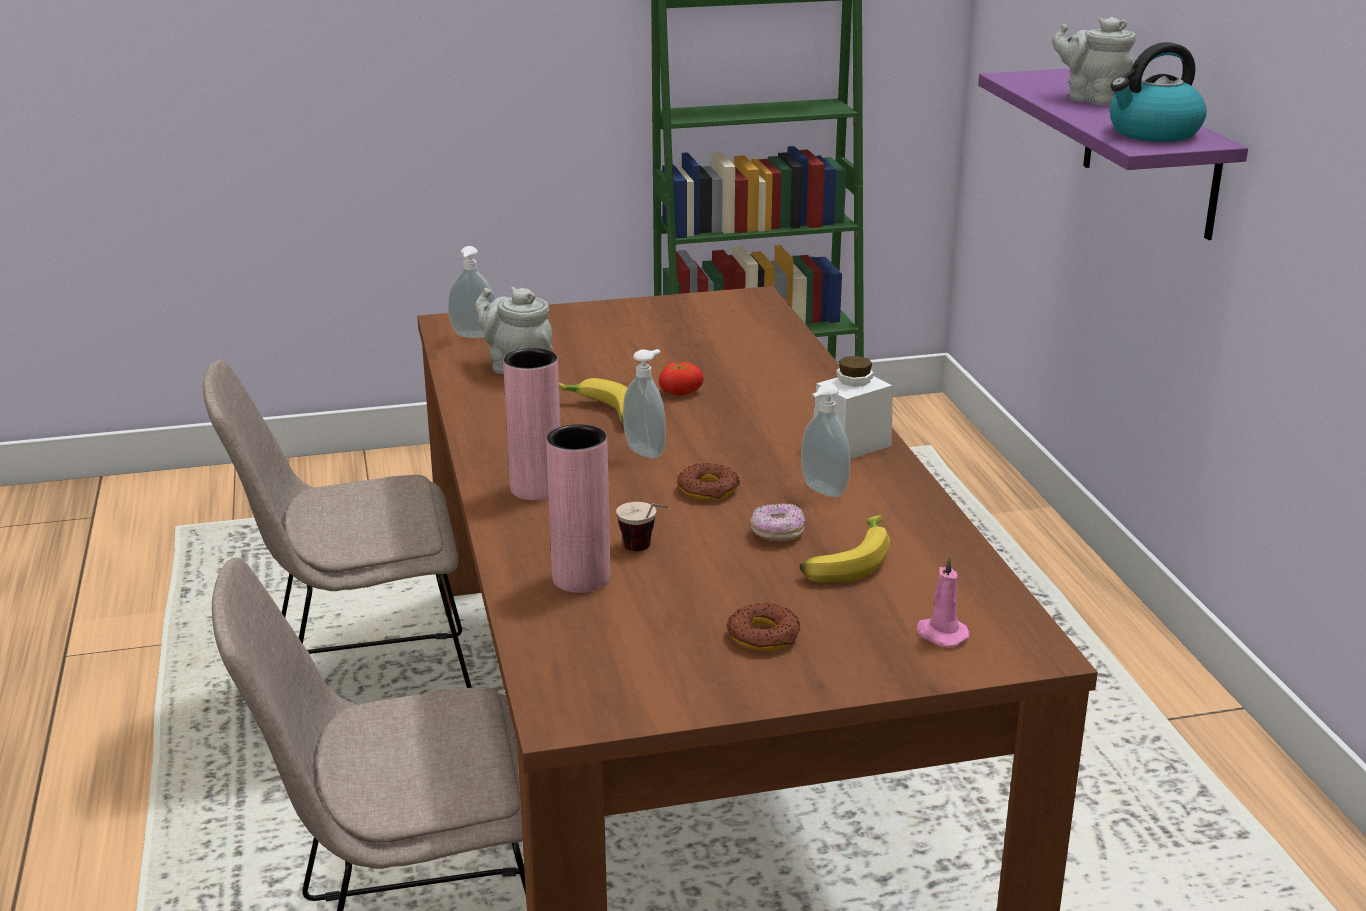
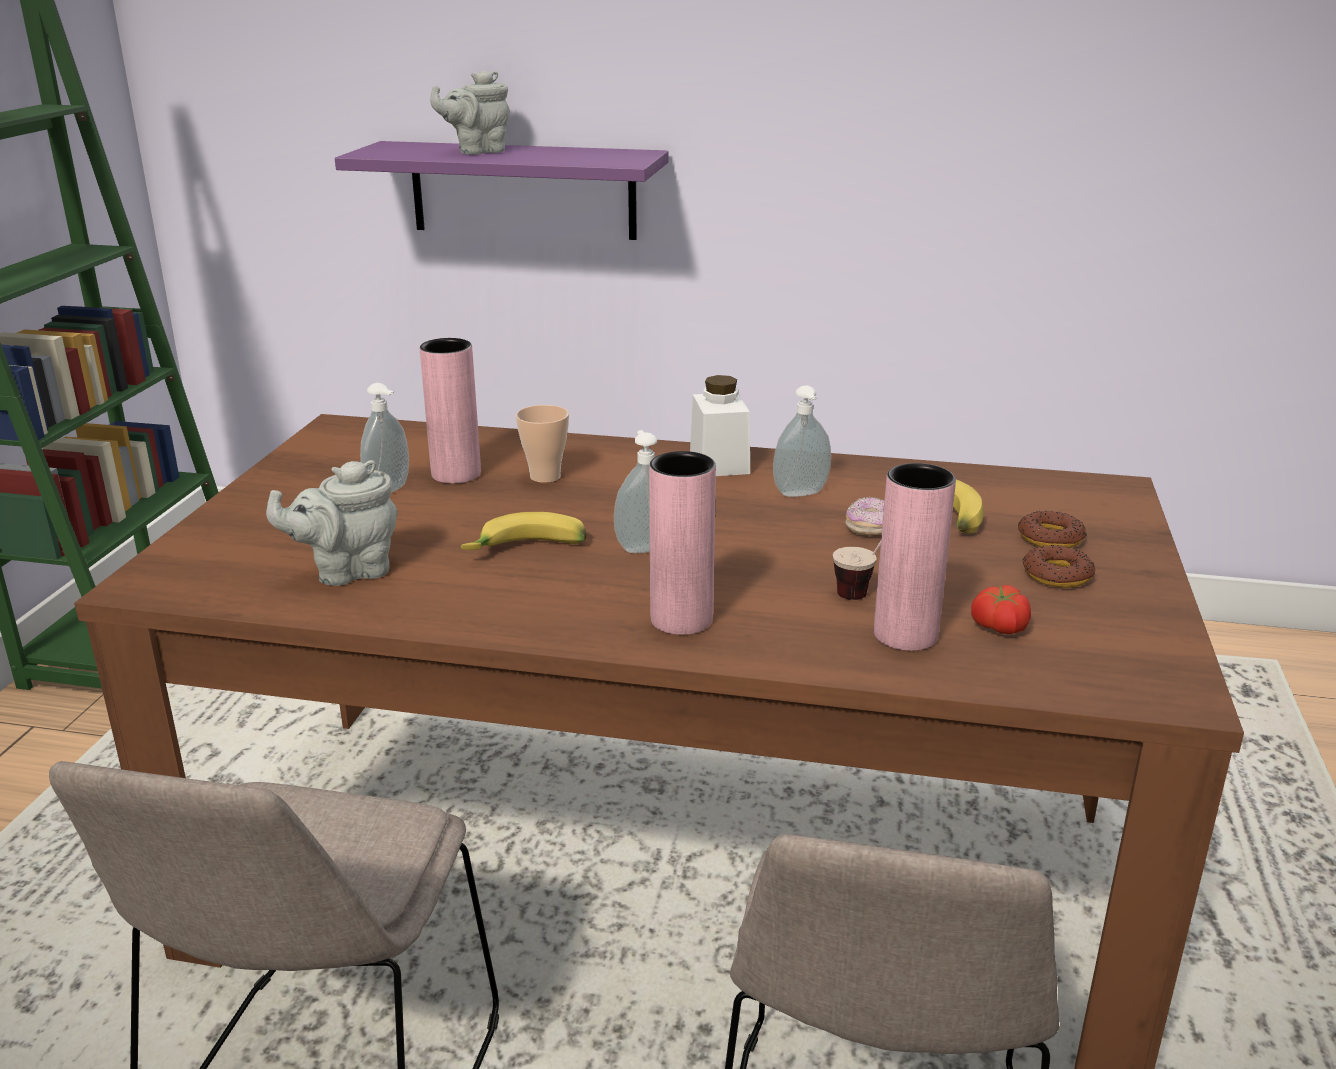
camera: 65 degrees left, 0 degrees up
soap dispenser [448,246,496,338] -> soap dispenser moved to [360,383,409,492]
tomato [659,362,703,396] -> tomato moved to [971,585,1031,634]
donut [677,463,740,501] -> donut moved to [1018,511,1087,548]
pink candle [916,555,969,647] -> none
kettle [1110,42,1207,142] -> none
none -> pink vase [420,338,481,484]
none -> cup [516,405,569,483]

